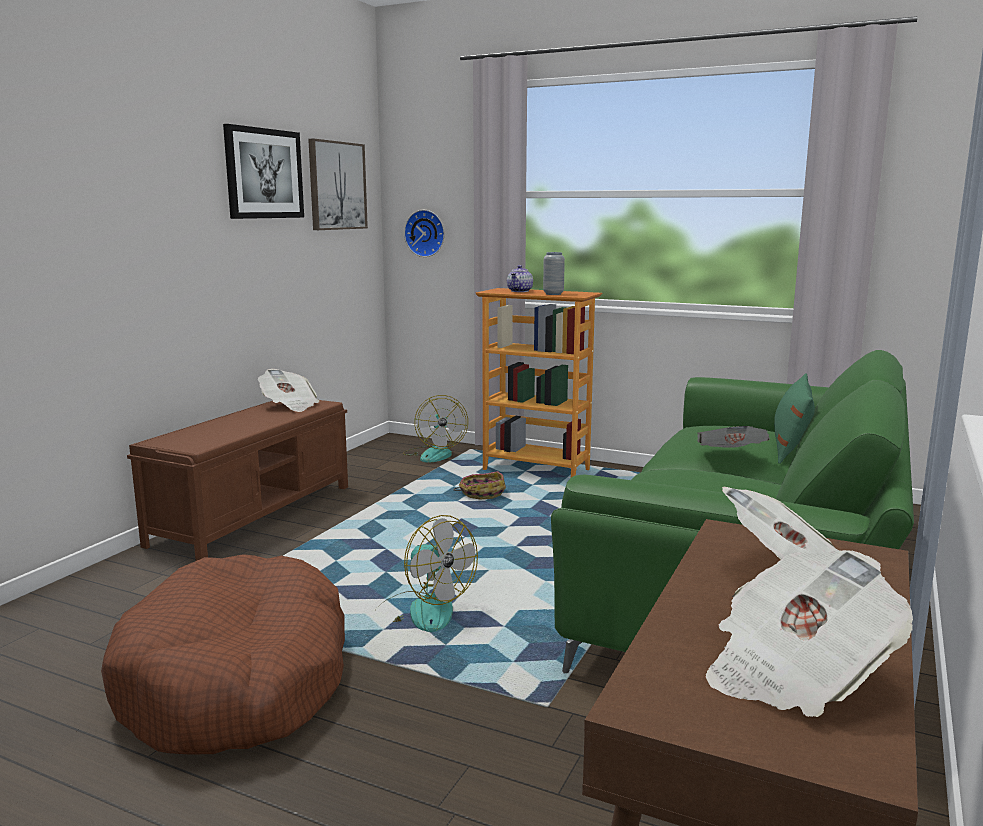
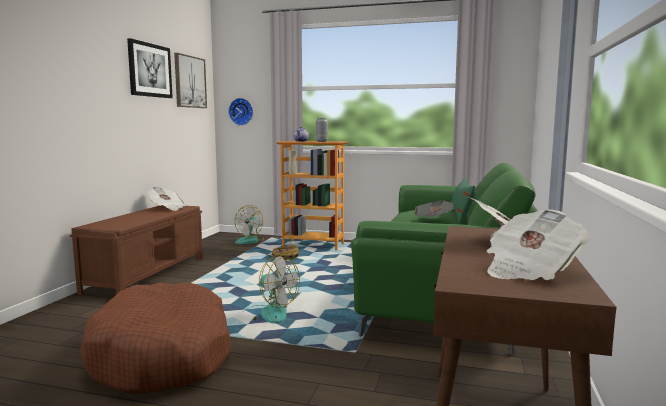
camera: 10 degrees left, 5 degrees down
fan [403,395,468,463] -> fan turned 45 degrees clockwise [234,205,264,244]

